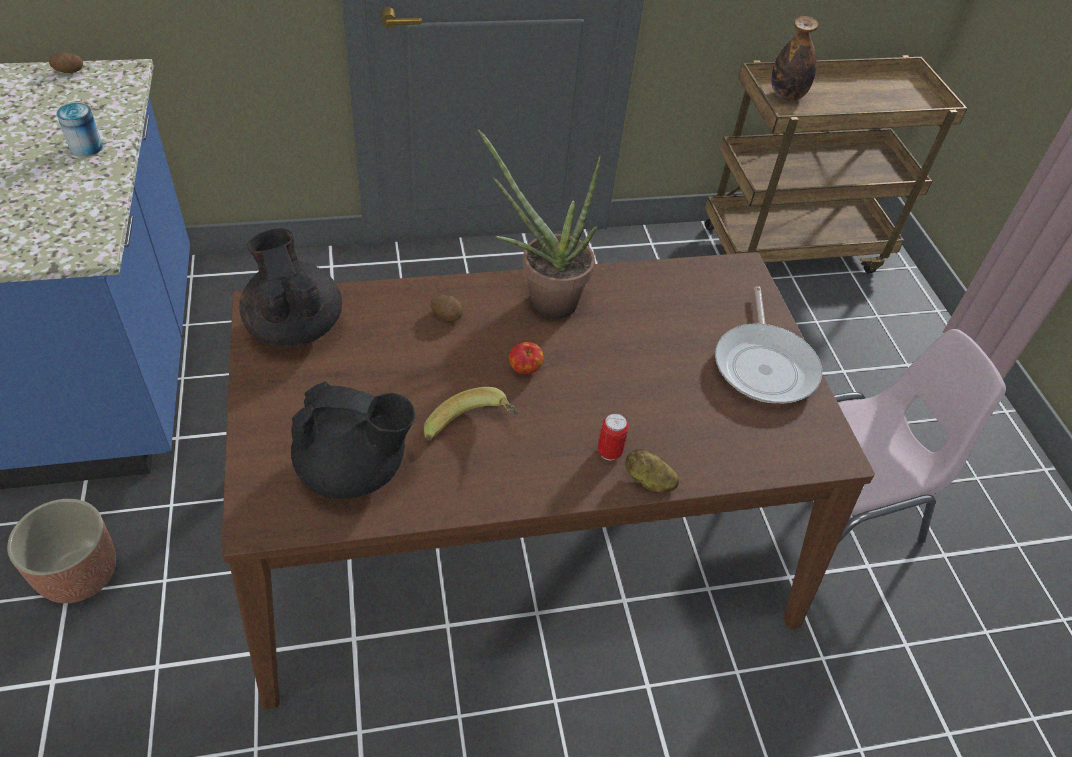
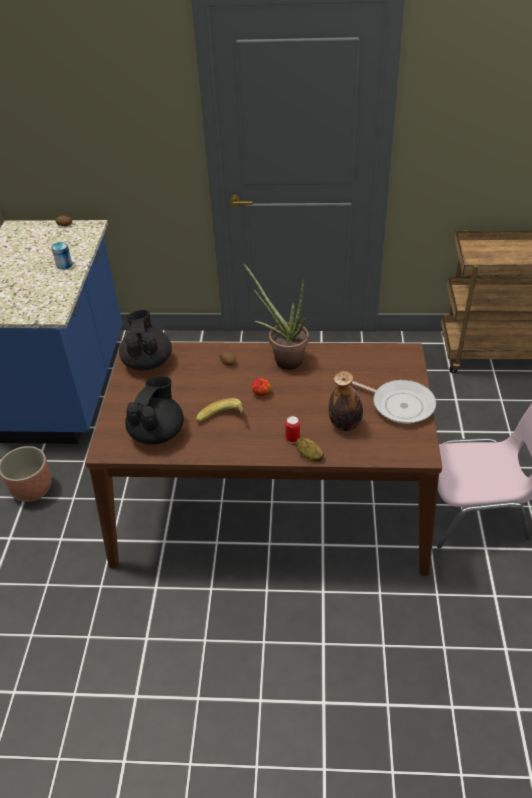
camera: 20 degrees right, 5 degrees down
black teapot [291,382,415,499] -> black teapot turned 90 degrees counterclockwise [125,376,184,445]
frying pan [715,286,822,403] -> frying pan turned 75 degrees counterclockwise [351,380,436,424]
bottle [771,16,819,101] -> bottle moved to [328,371,363,431]

